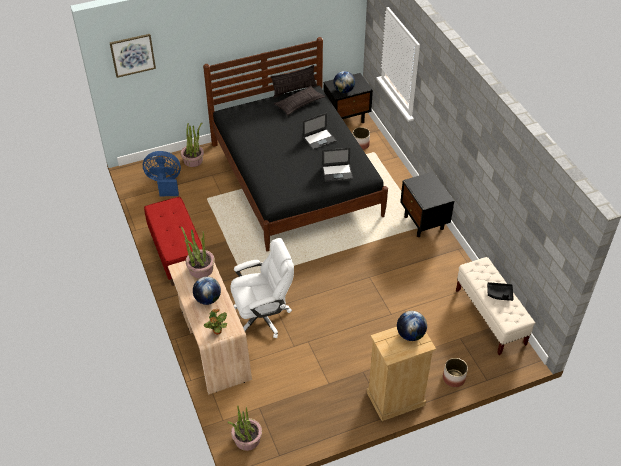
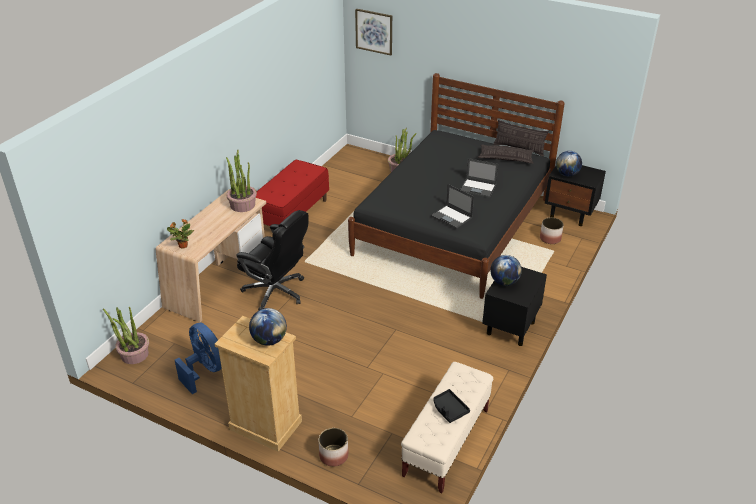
camera: 50 degrees right, 10 degrees down
blue fan [143,151,181,196] -> blue fan moved to [175,323,222,394]
globe [193,277,221,305] -> globe moved to [490,255,522,286]
white office chair [230,238,294,338] -> black office chair [236,210,309,310]

